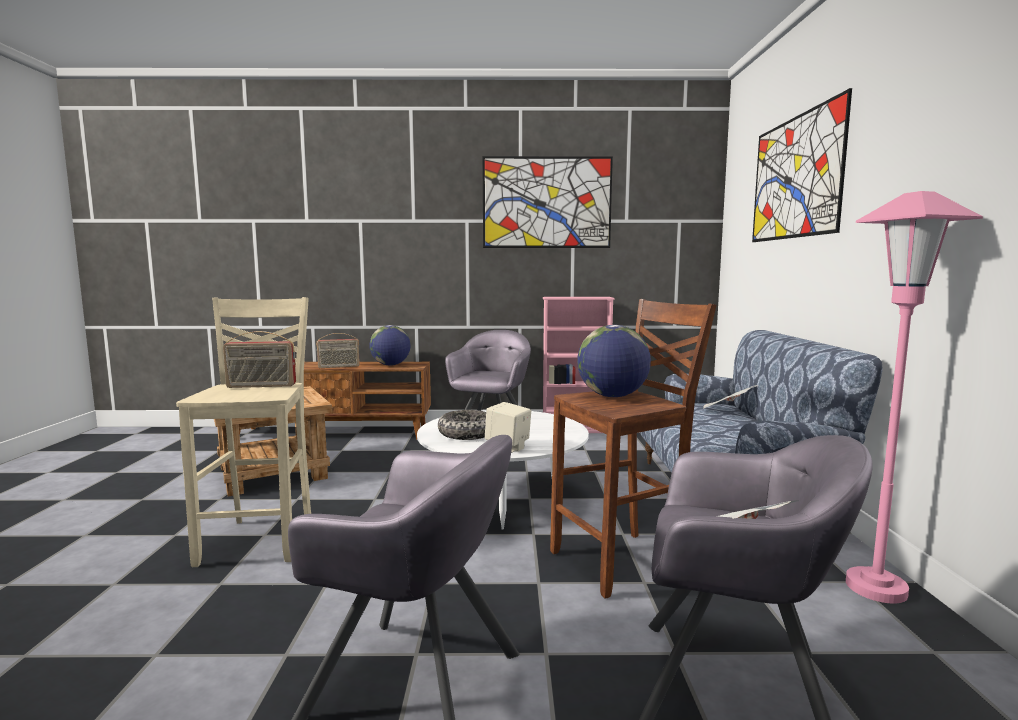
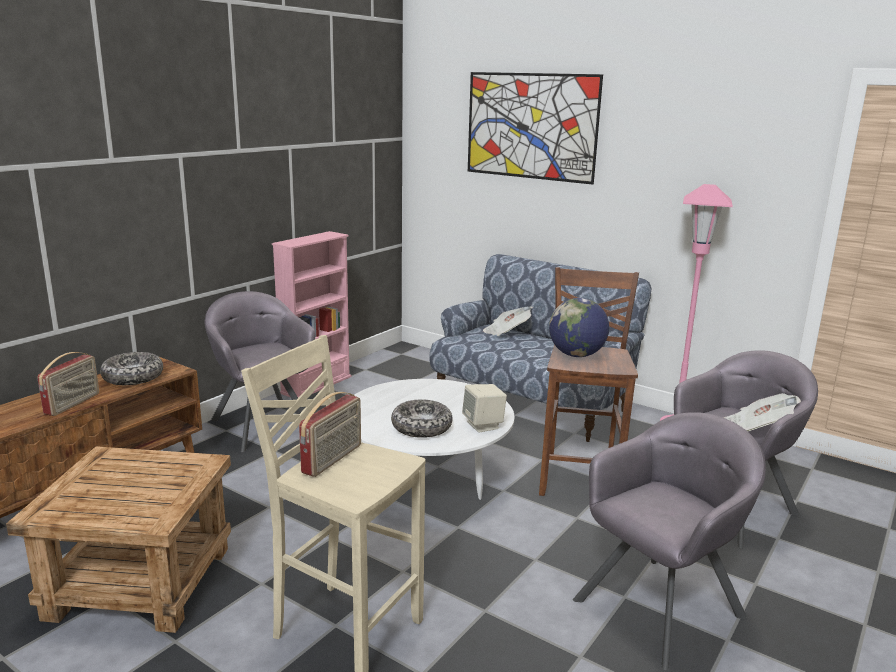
camera: 55 degrees left, 10 degrees up
globe [369,325,410,366] -> bowl [100,352,163,385]
picture [482,156,613,248] -> none

